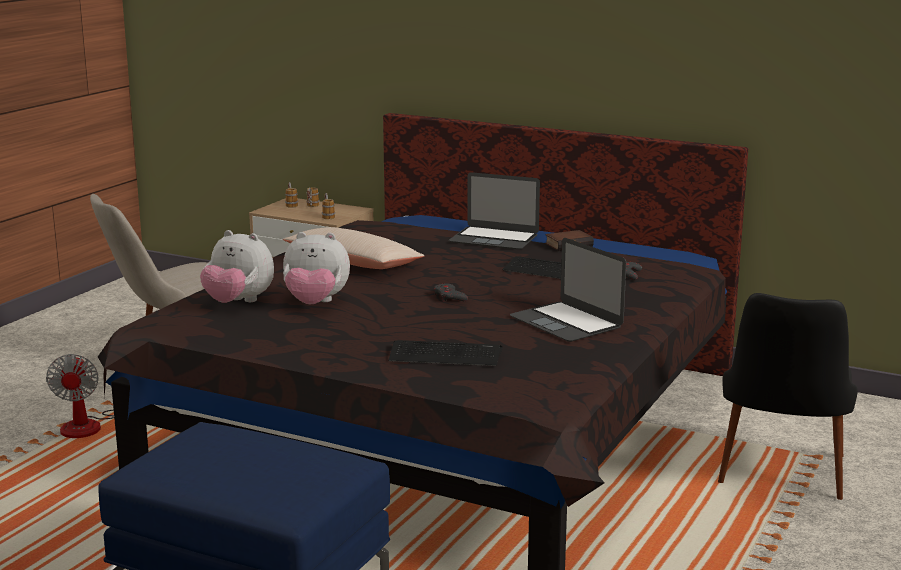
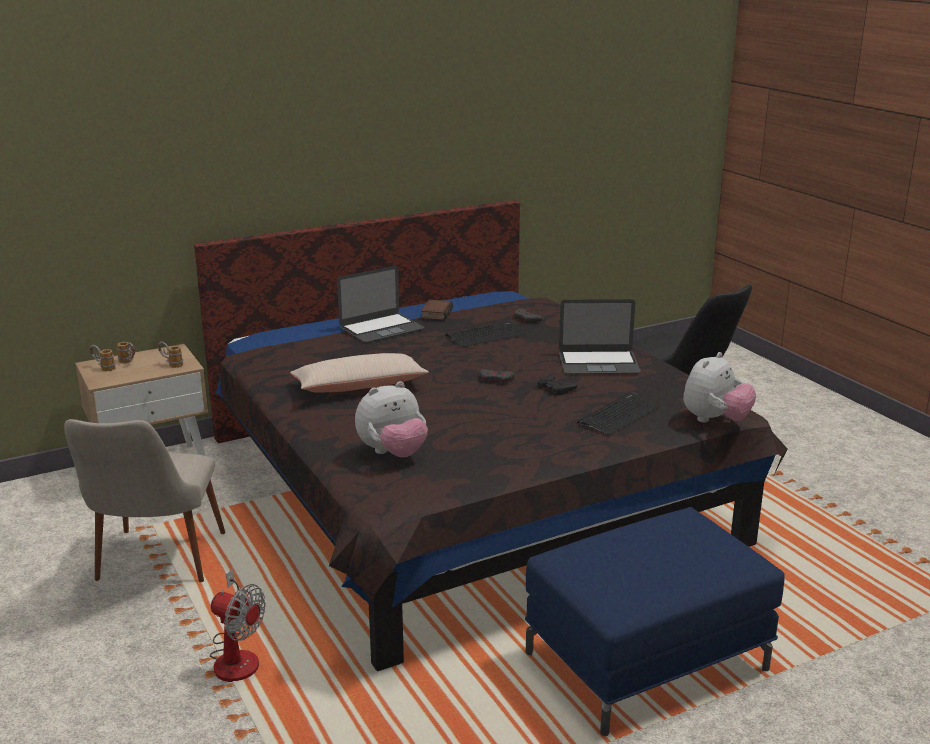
camera: 55 degrees left, 5 degrees up
plush toy [283,232,350,304] -> plush toy moved to [683,352,756,423]
none -> black game controller [537,373,577,396]

